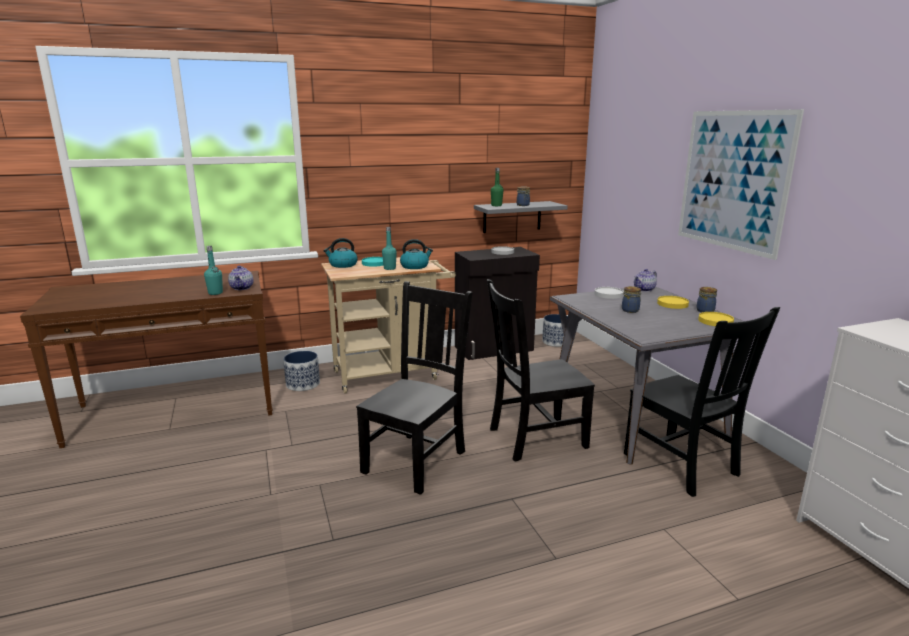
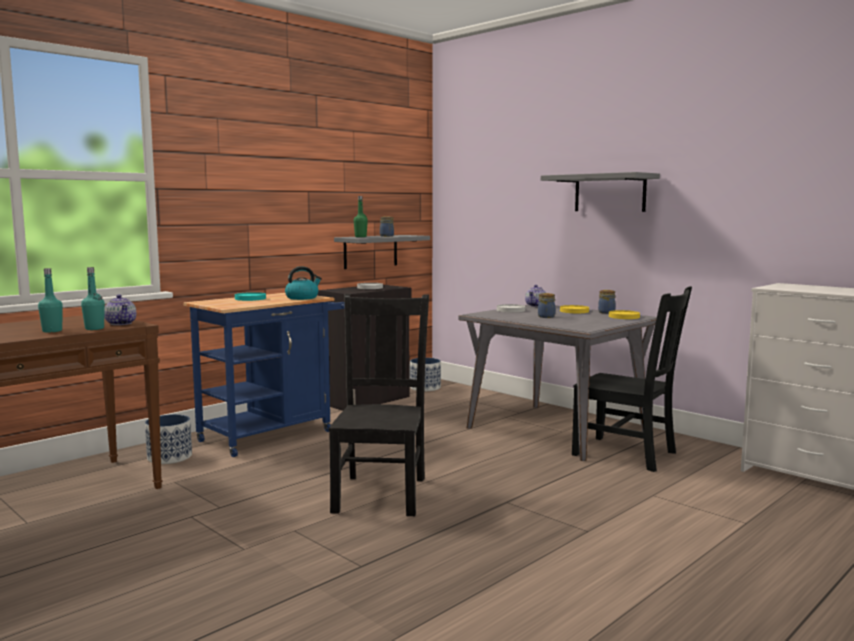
camera: 25 degrees left, 10 degrees down
beige cart [321,257,456,394] -> blue cart [183,293,345,457]
kettle [324,238,358,268] -> none
turquoise bottle [382,227,397,270] -> turquoise bottle moved to [38,268,63,333]
black chair [487,279,595,462] -> none
picture [678,109,804,260] -> grey shelf [541,172,660,212]

